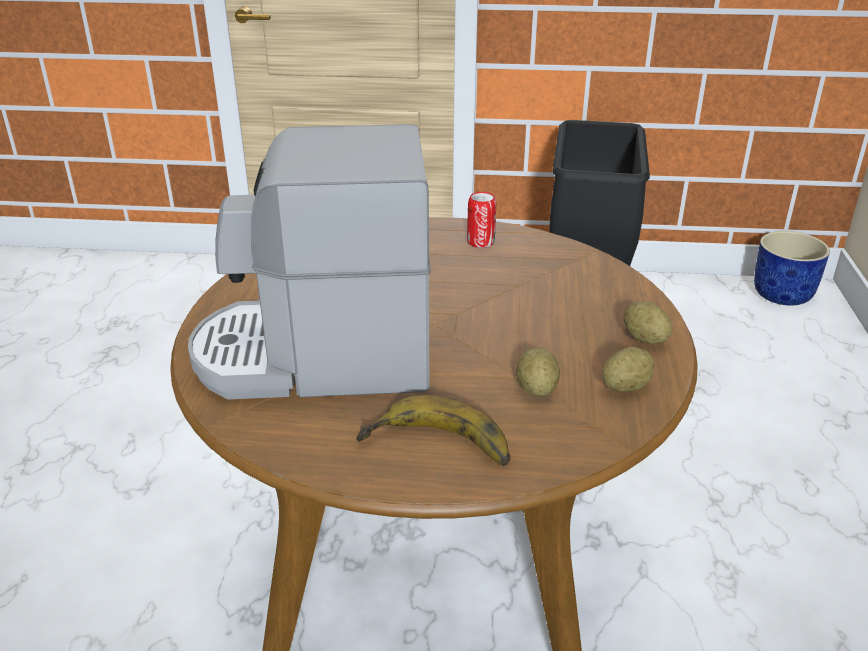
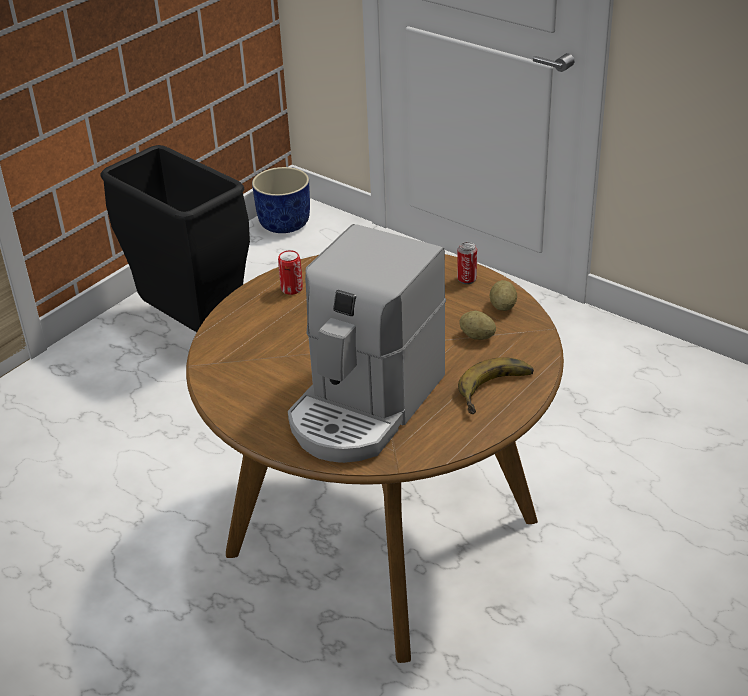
camera: 55 degrees left, 5 degrees up
potato [624,301,672,344] -> can [457,242,477,284]

